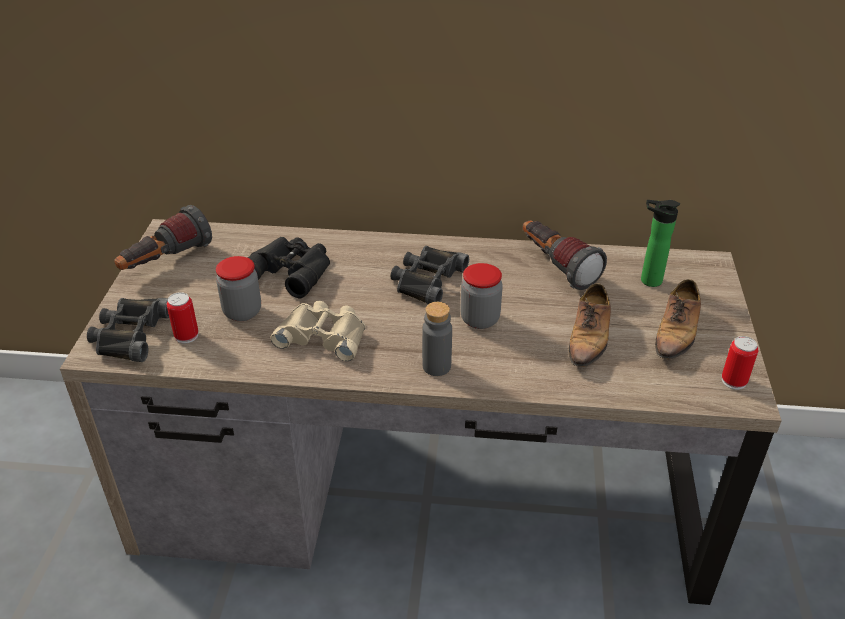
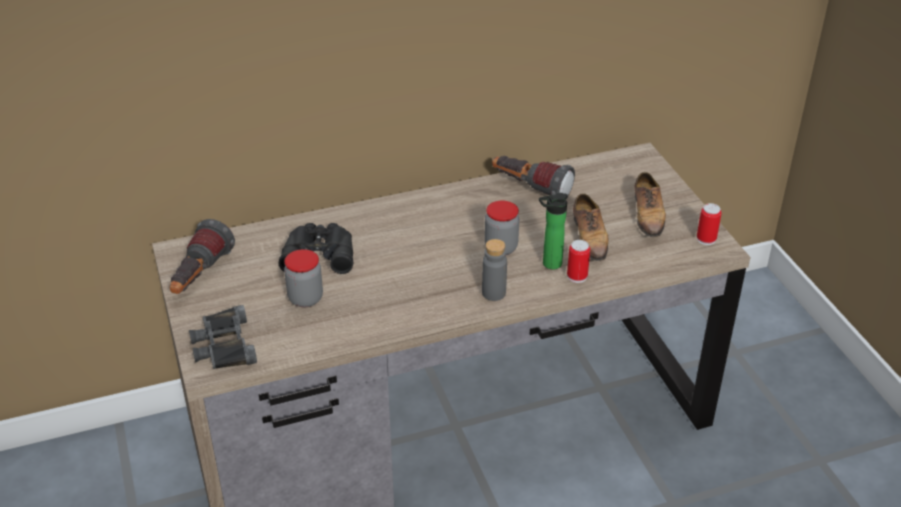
camera: 25 degrees left, 0 degrees up
can [167,292,198,343] -> can moved to [567,240,590,283]
beige binoculars [270,301,366,361] -> none
black binoculars [390,246,469,304] -> none
bottle [641,200,680,287] -> bottle moved to [539,193,568,270]

